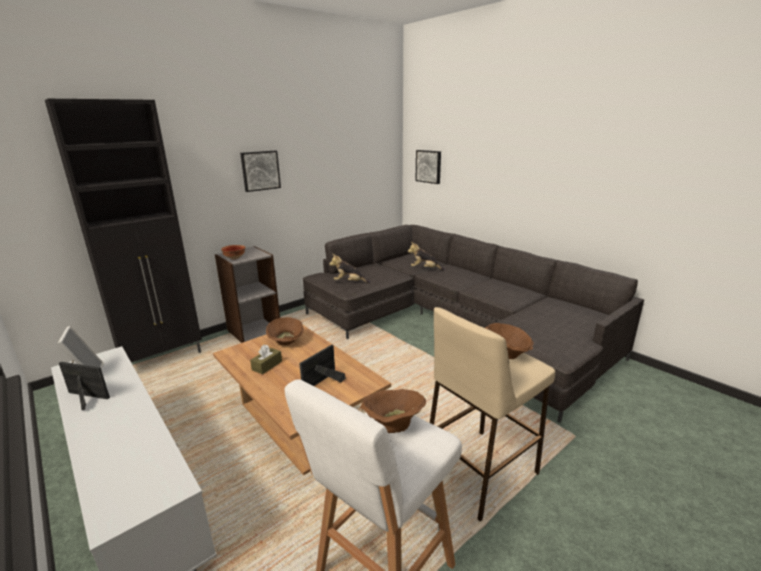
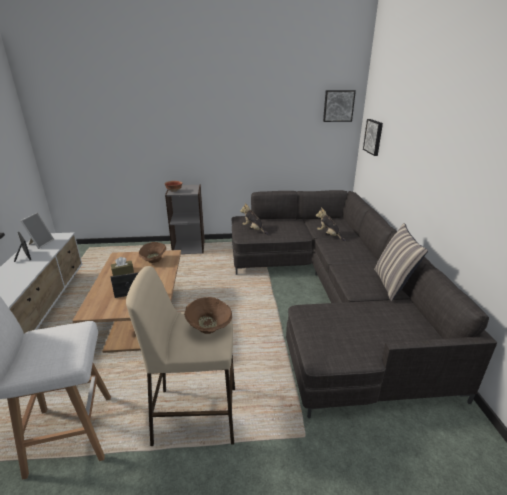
camera: 35 degrees right, 5 degrees up
black cabinet [45,99,202,362] -> none
picture [240,151,281,192] -> picture moved to [323,90,356,122]
brown bowl [360,389,426,433] -> none
none -> pillow [374,223,428,301]

